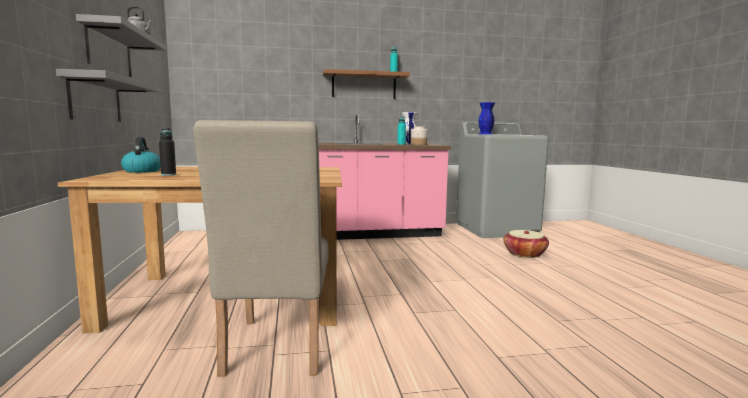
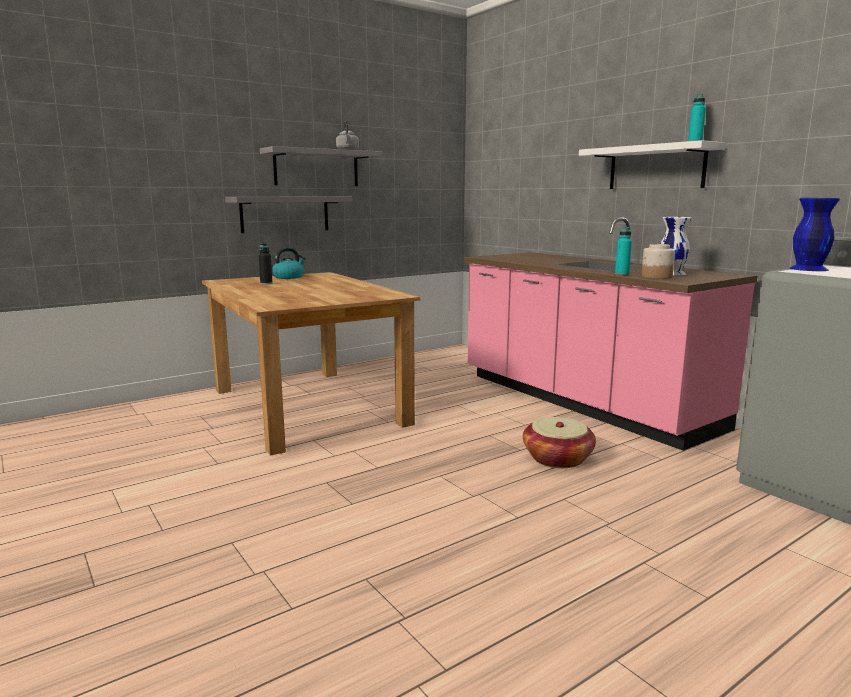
camera: 65 degrees right, 5 degrees up
beige chair [193,120,329,376] -> none
brown shelf [323,69,410,99] -> white shelf [579,140,725,189]
basket [503,230,549,258] -> basket moved to [523,417,596,468]

